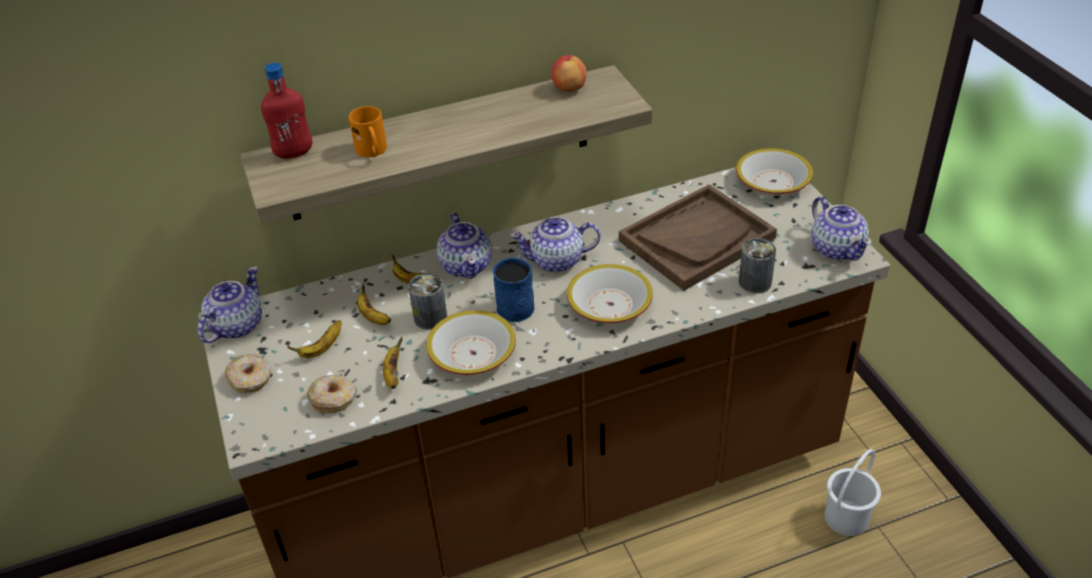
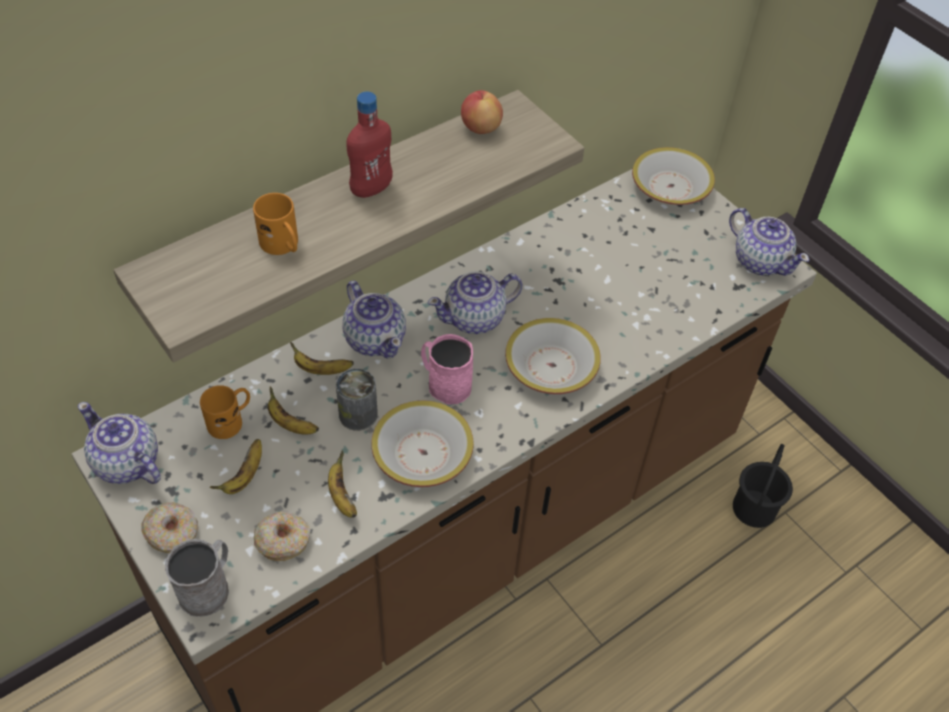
camera: 20 degrees left, 10 degrees up
teapot [198,266,262,343] -> teapot turned 60 degrees counterclockwise [78,402,161,484]
red bottle [261,63,312,159] -> red bottle moved to [346,91,393,198]
blue mug [493,257,534,322] -> pink mug [421,334,473,405]
brown tray [619,184,777,291] -> none
can [739,238,776,294] -> none
white bucket [824,449,881,536] -> black bucket [733,444,793,528]
none -> grey mug [165,539,229,617]
none -> orange mug [200,385,250,439]

